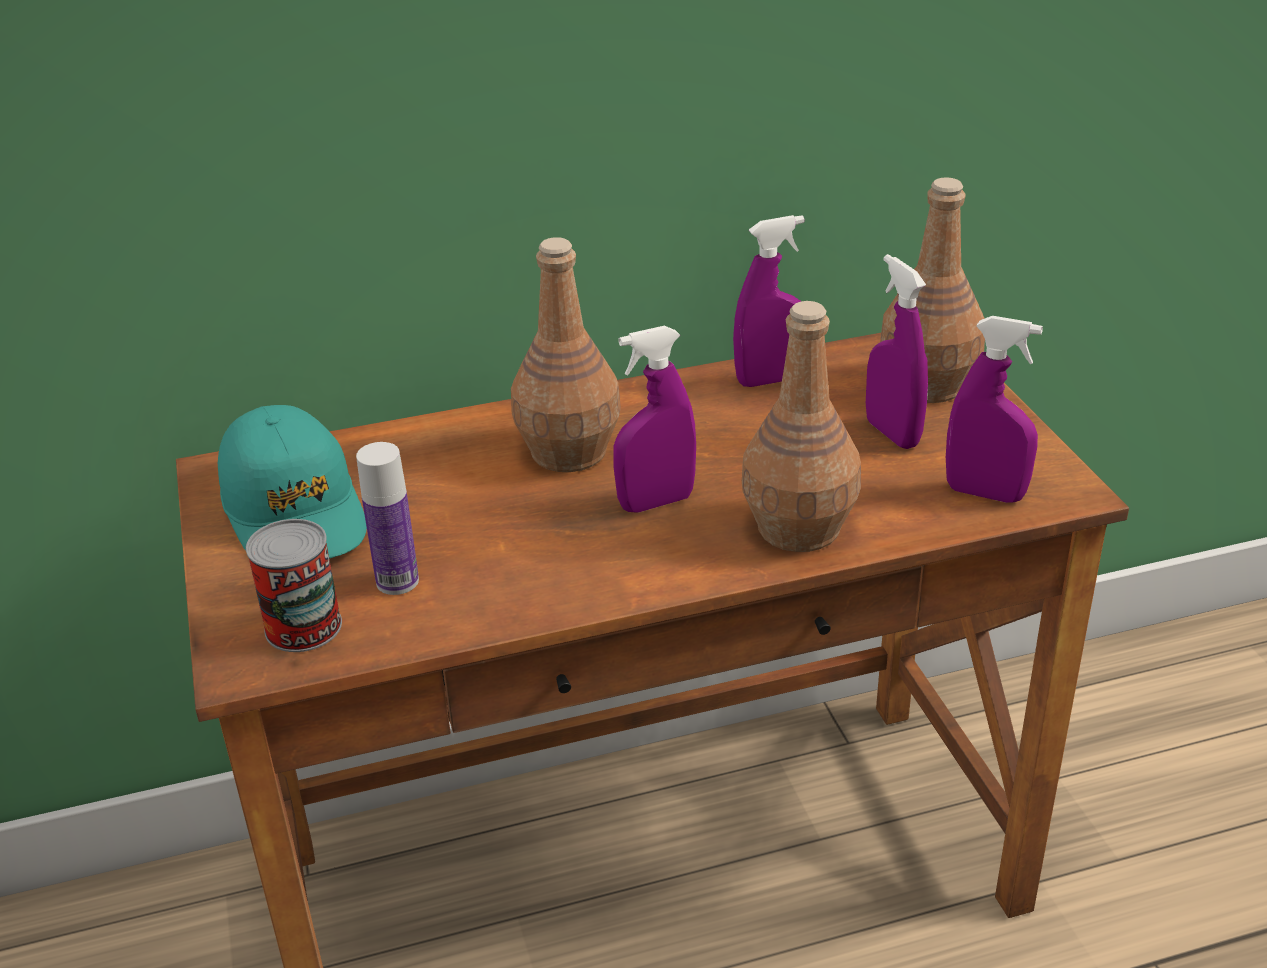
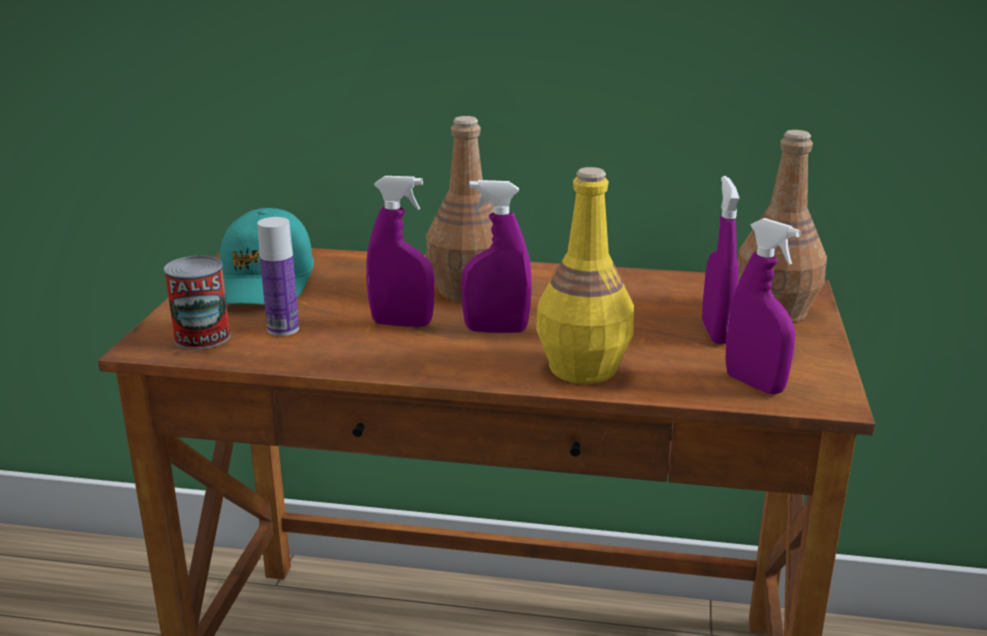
camera: 25 degrees right, 10 degrees down
purple spray bottle [733,215,804,387] -> purple spray bottle moved to [366,176,434,327]
brown bottle [742,301,861,552] -> yellow bottle [536,167,634,384]

